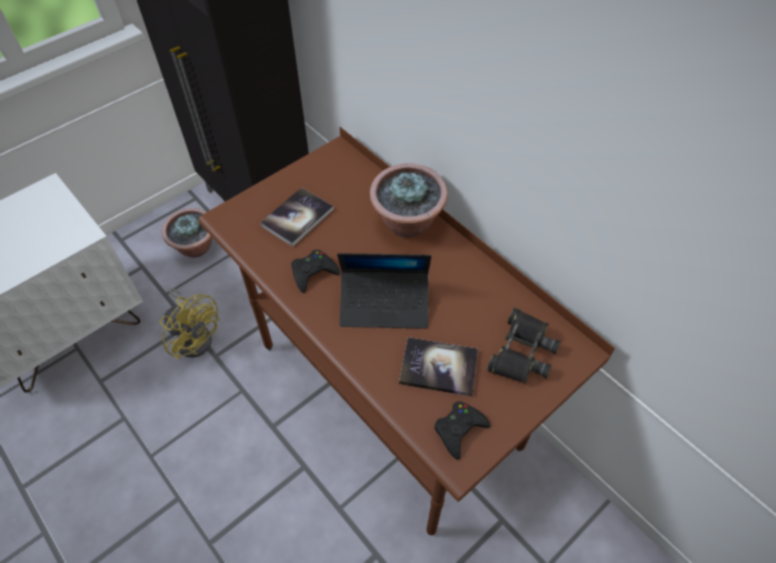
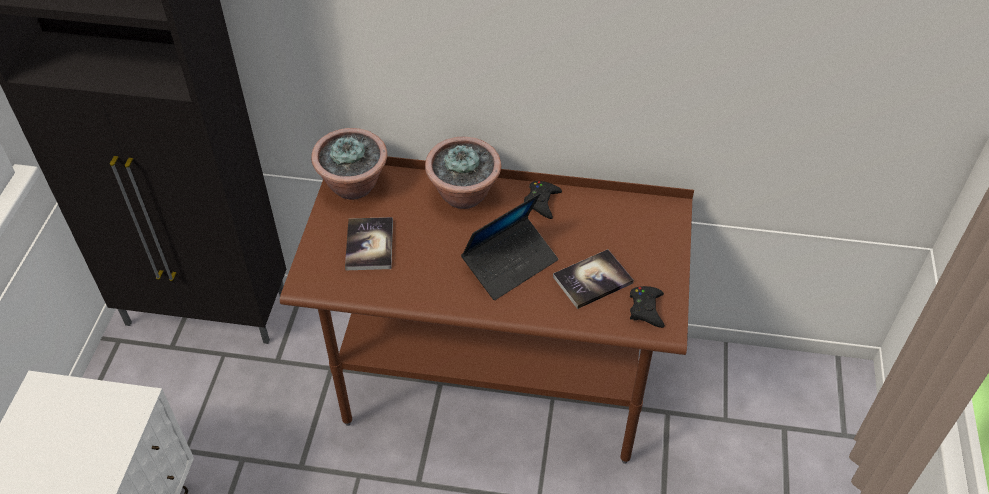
camera: 40 degrees left, 5 degrees down
yellow fan [159,288,219,360] -> none
potted plant [162,208,212,258] -> potted plant moved to [311,128,387,200]
black game controller [291,250,340,293] -> black game controller moved to [524,181,562,219]
black binoculars [487,308,561,383] -> none

